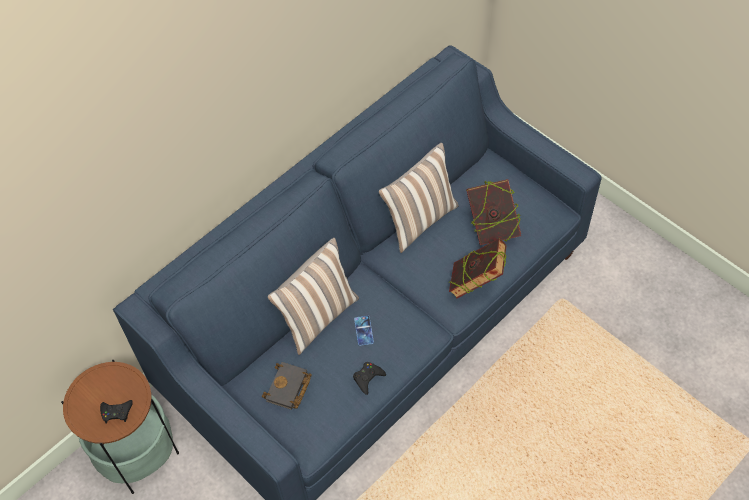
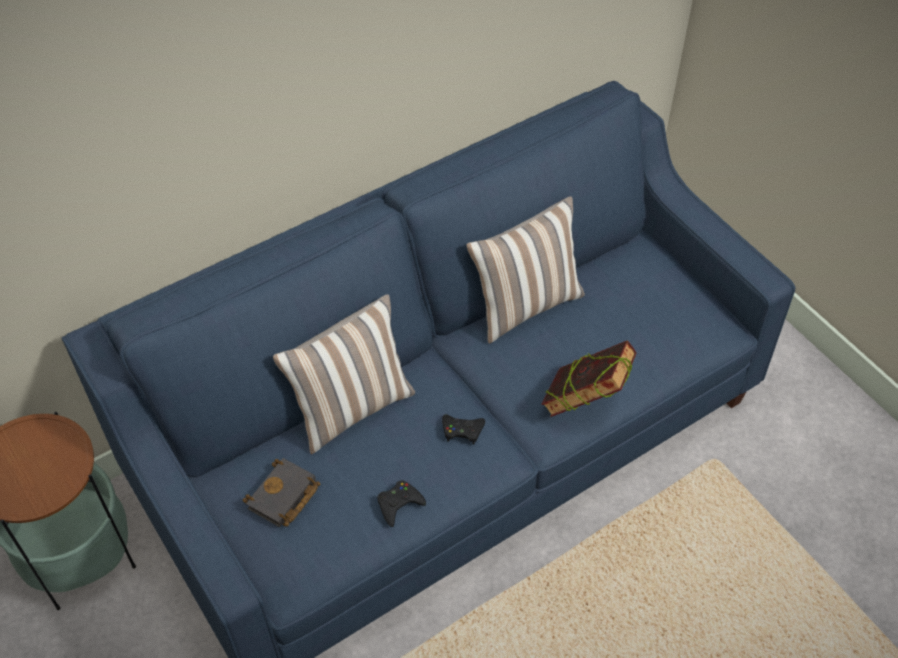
camera: 10 degrees right, 5 degrees down
black game controller [100,400,133,423] -> black game controller moved to [442,414,485,444]
phone [354,316,374,346] -> none
book [466,179,521,245] -> none

